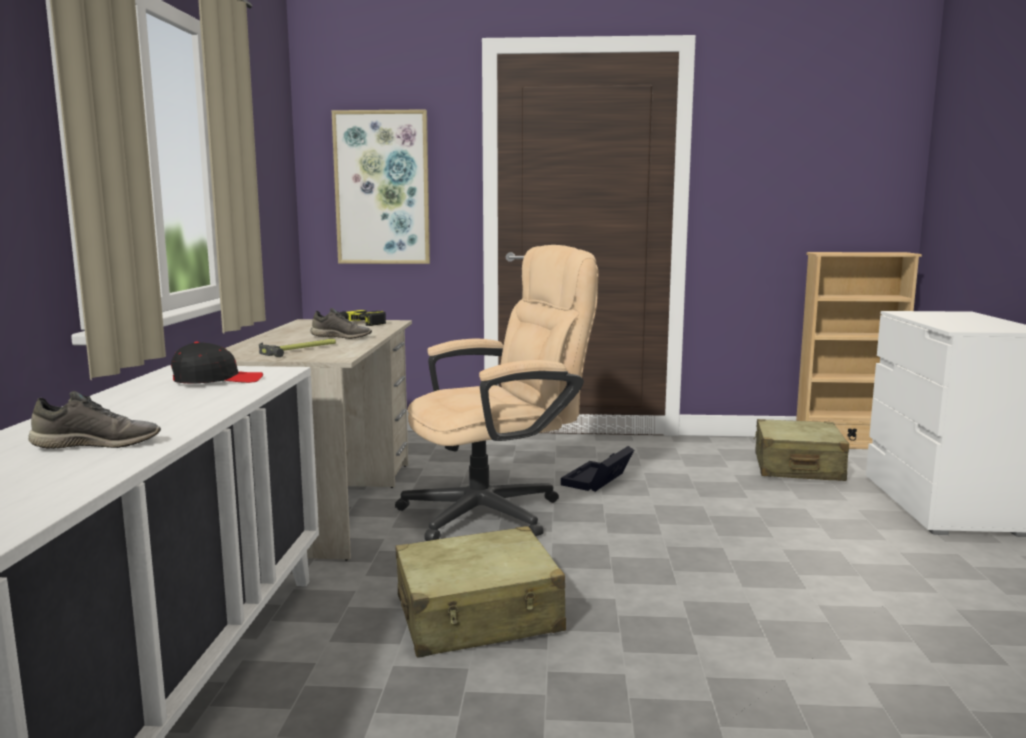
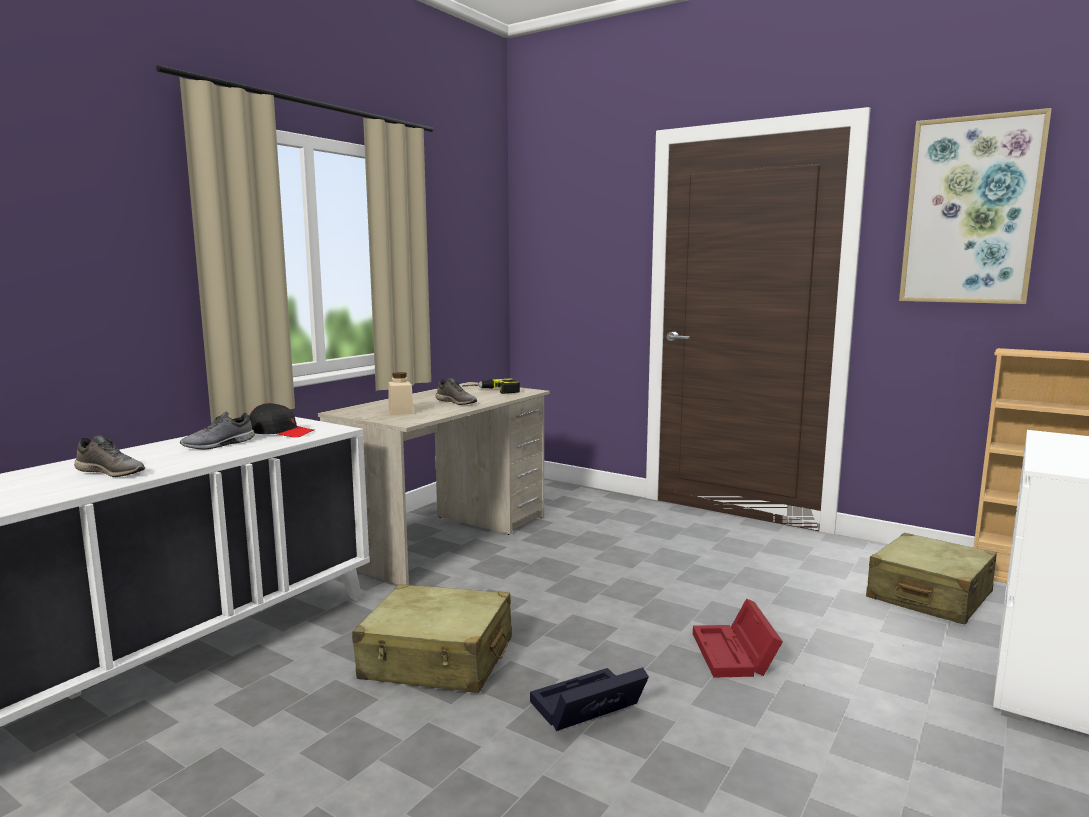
camera: 30 degrees right, 0 degrees up
hammer [259,339,336,357] -> beige jar [388,372,414,415]
picture [331,109,430,264] -> picture moved to [899,108,1052,304]
beige office chair [395,245,599,541] -> none
black storage box [561,446,634,492] -> black storage box moved to [530,667,649,731]
none -> grey shoe [180,412,255,450]
none -> red storage box [693,598,783,678]

